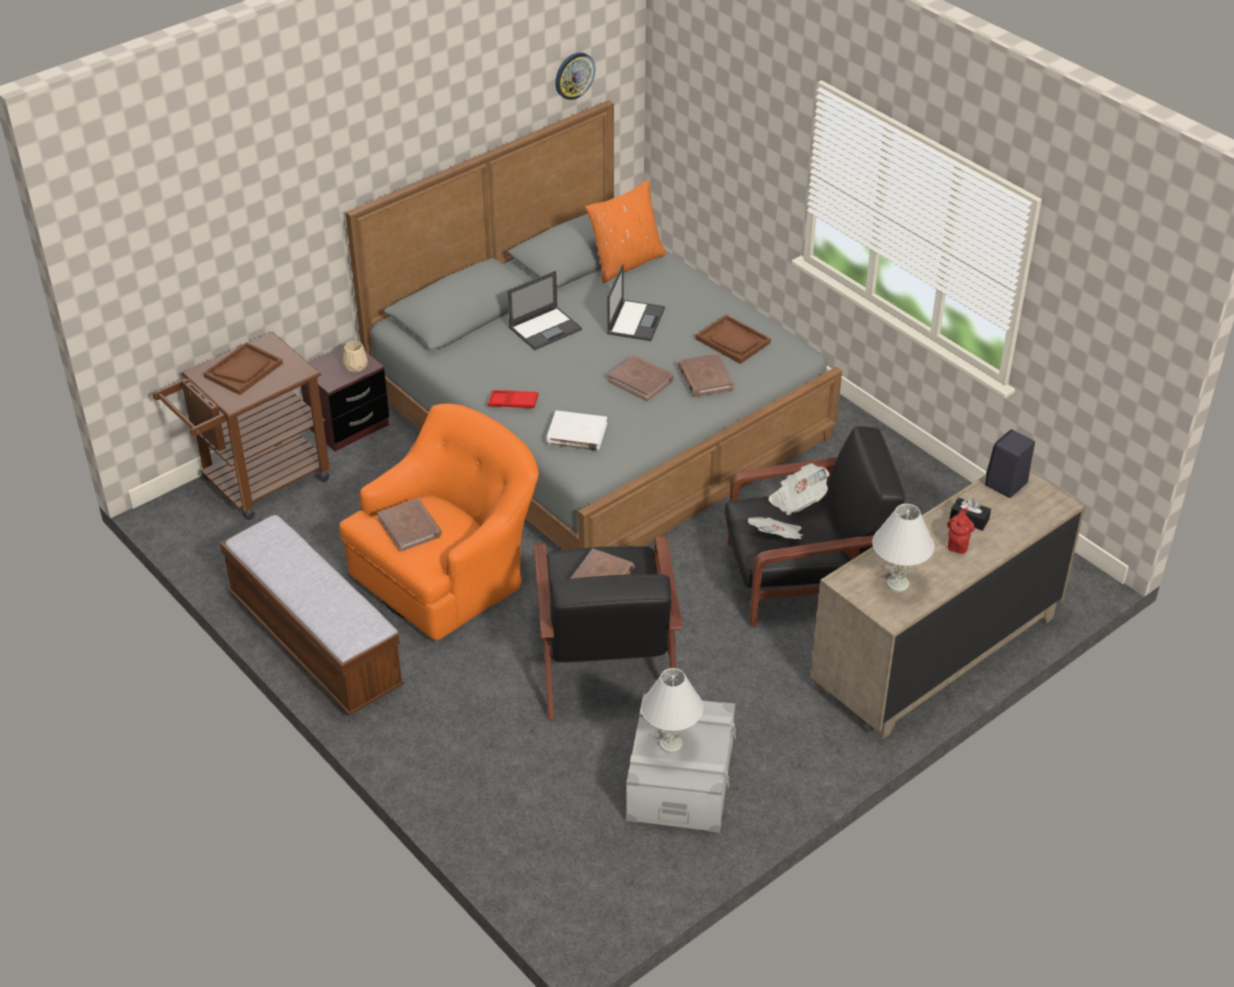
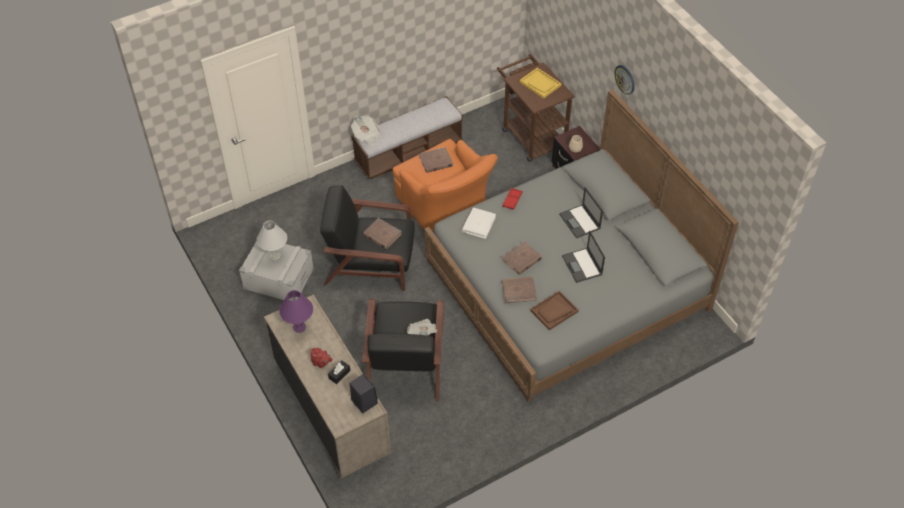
camera: 100 degrees right, 10 degrees up
brown tray [203,342,283,395] -> yellow tray [520,68,562,99]
wall clock [555,52,595,100] -> wall clock moved to [614,65,635,95]
orange pillow [585,180,666,283] -> none
laptop [607,264,665,341] -> laptop turned 45 degrees clockwise [562,230,605,283]
newspaper [748,517,803,539] -> newspaper moved to [351,116,381,146]
white table lamp [872,504,934,592] -> purple table lamp [279,290,313,333]

